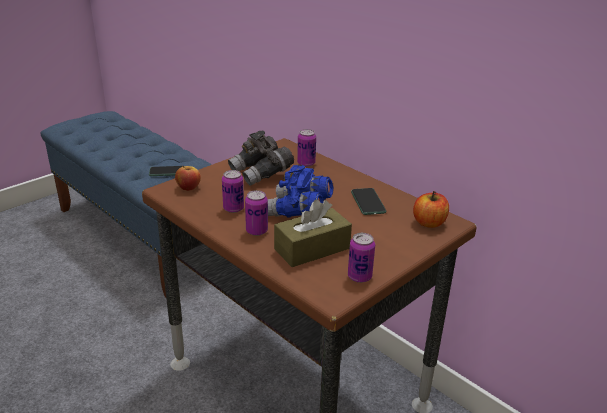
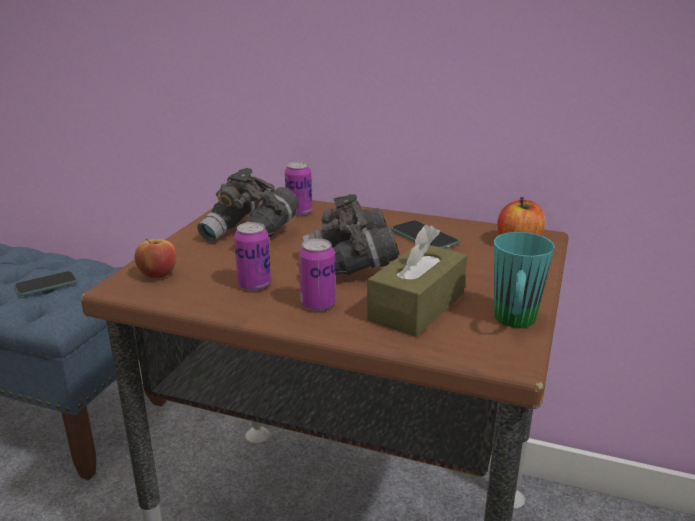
camera: 25 degrees left, 5 degrees down
blue binoculars [268,165,333,217] -> grey binoculars [303,194,399,275]
can [348,233,375,283] -> turquoise mug [494,232,555,328]

